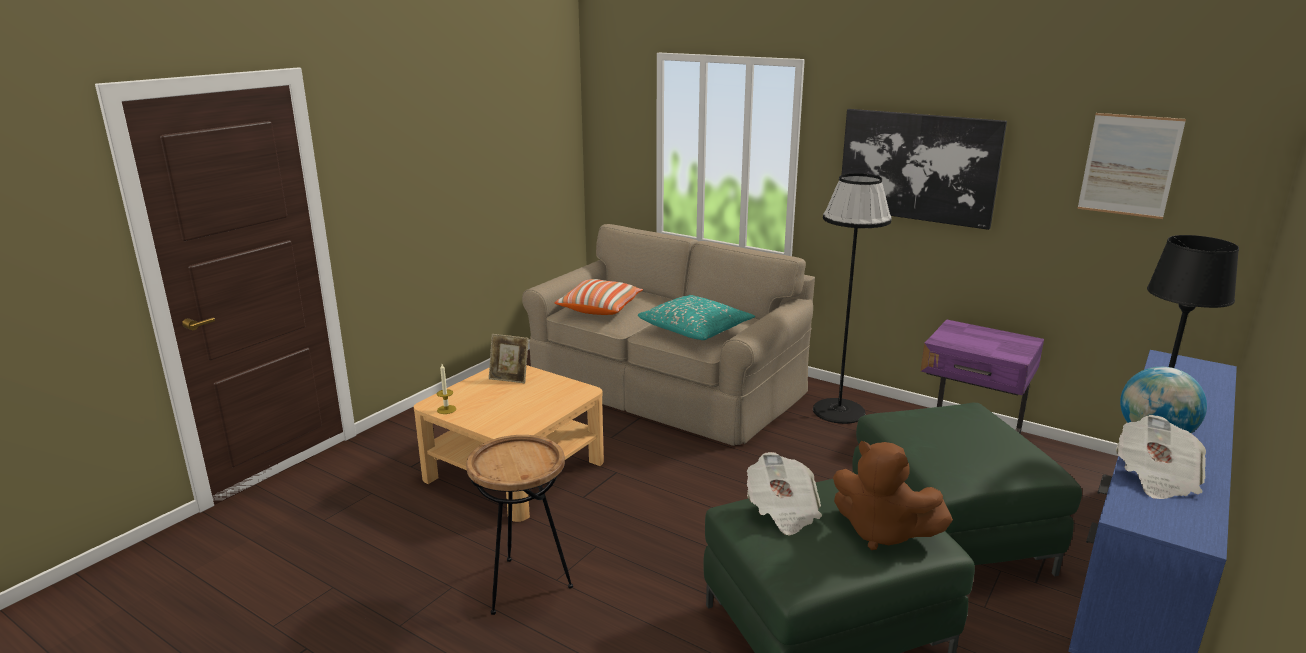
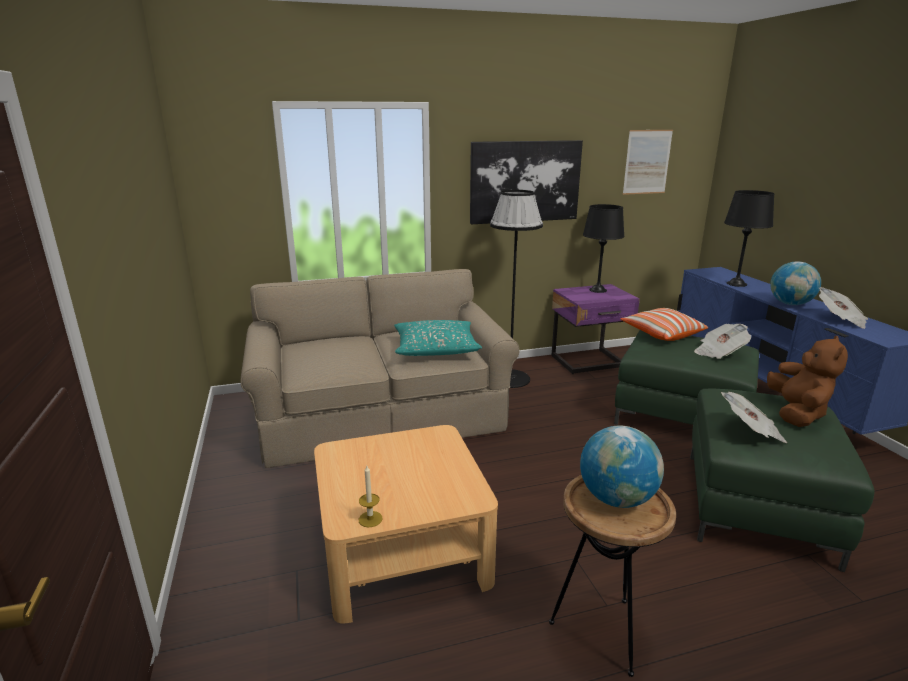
camera: 50 degrees left, 0 degrees up
picture frame [489,334,529,383] -> none
pillow [555,279,643,315] -> pillow moved to [621,308,708,341]
brown plush toy [833,441,953,550] -> brown plush toy turned 60 degrees counterclockwise [767,336,848,427]
none -> globe [580,425,664,508]
none -> black table lamp [583,204,624,293]
none -> newspaper [694,324,751,359]

